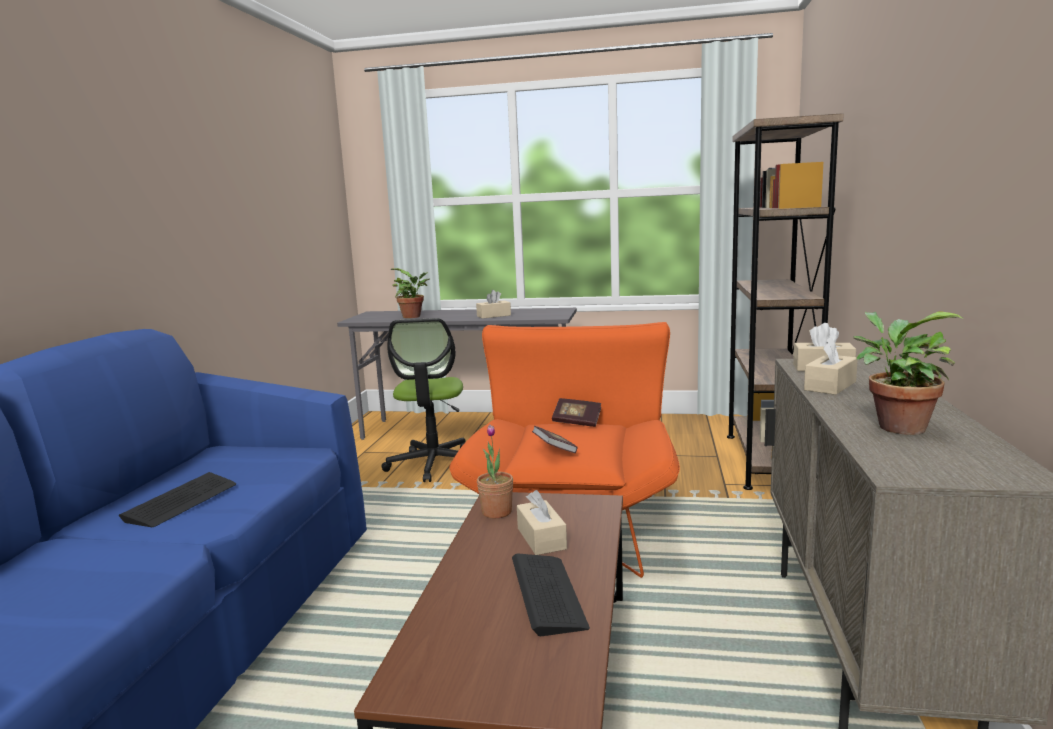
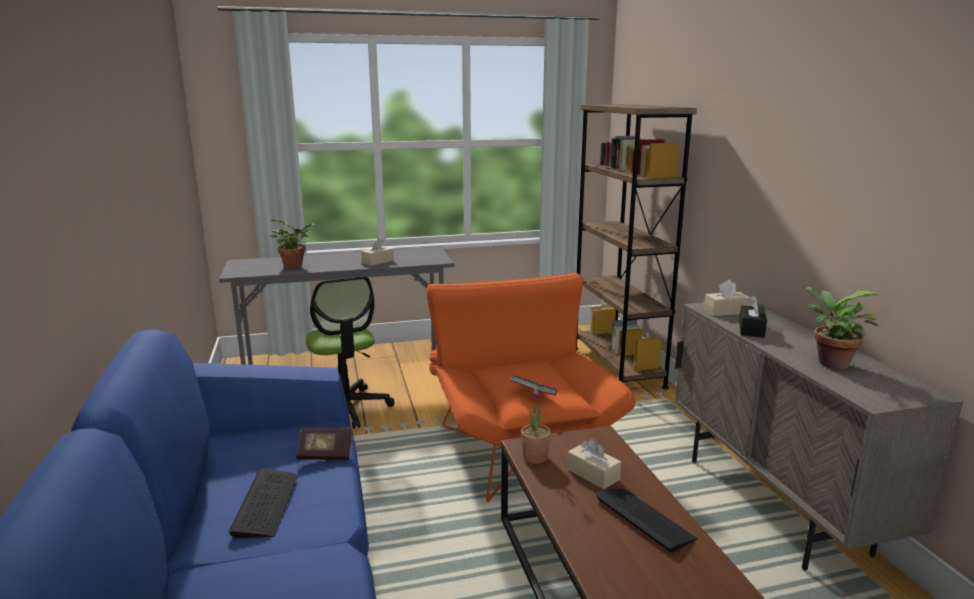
camera: 25 degrees left, 5 degrees up
book [552,398,601,427] -> book moved to [296,428,352,460]
beige tissue box [804,337,858,395] -> black tissue box [739,295,767,338]

